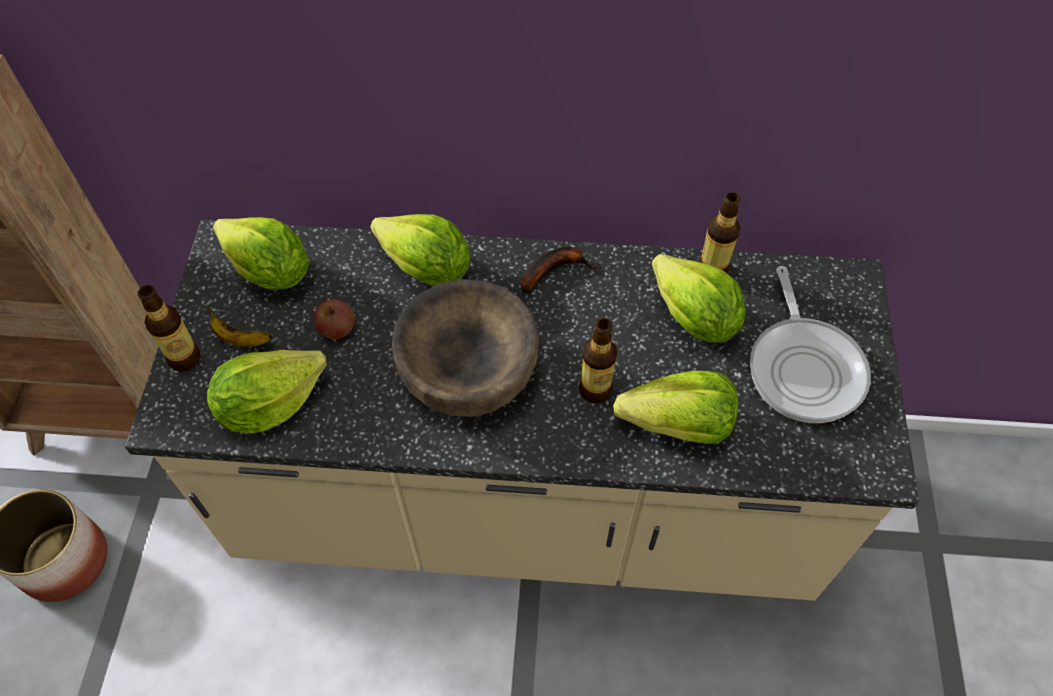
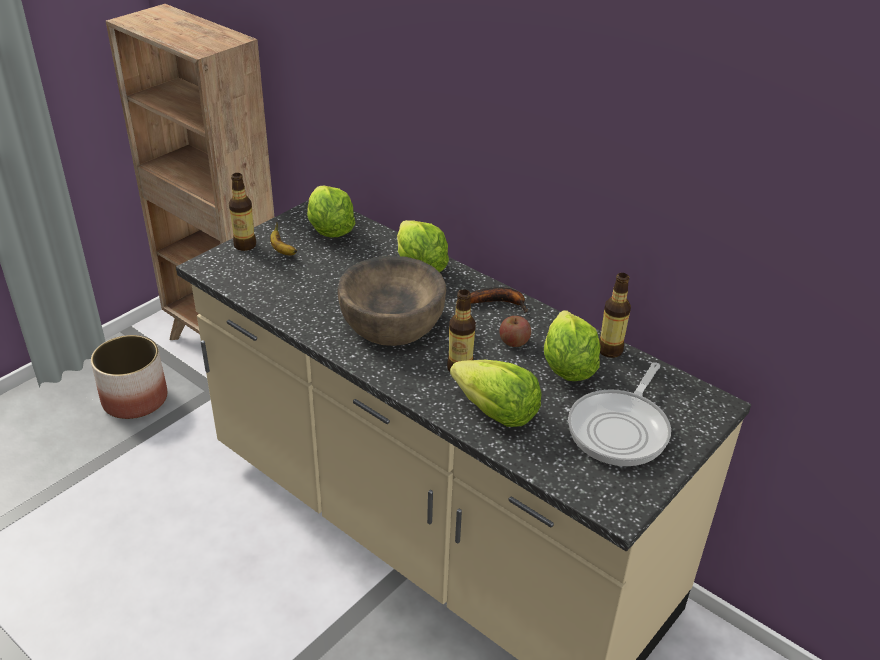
camera: 35 degrees right, 20 degrees down
lettuce [207,350,327,433] -> none
apple [314,299,355,339] -> apple moved to [499,316,531,347]

